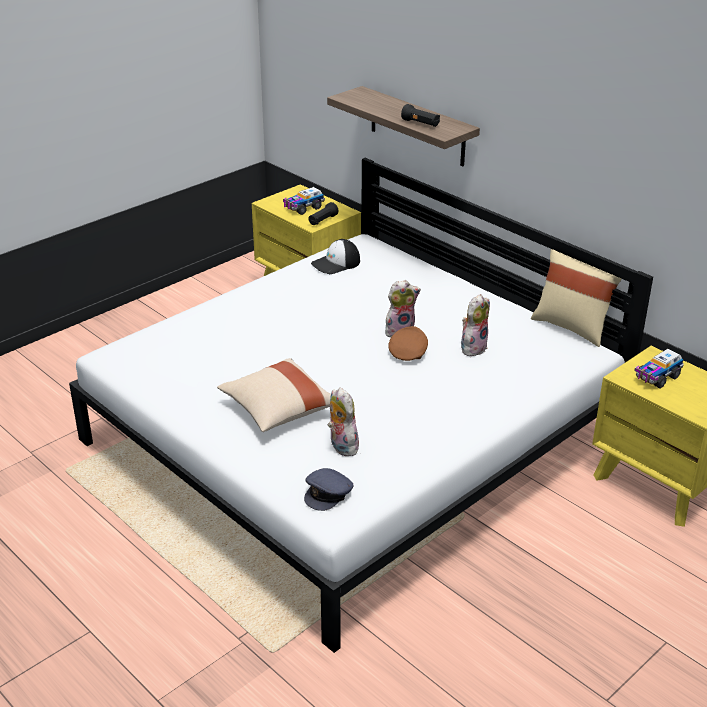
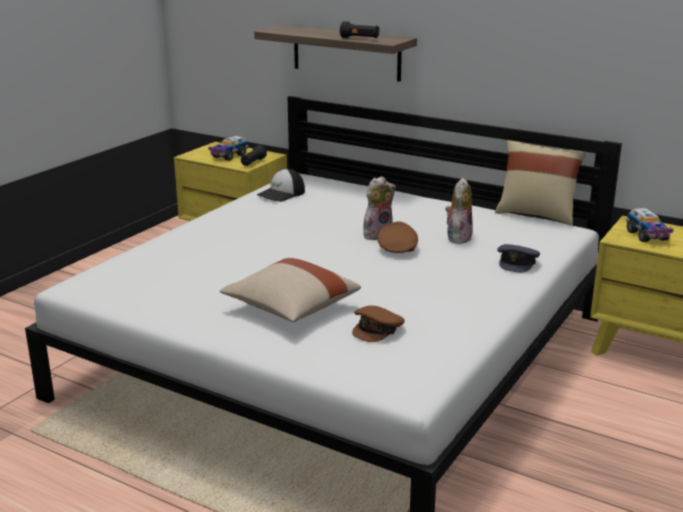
camera: 15 degrees left, 10 degrees down
grey cap [304,468,353,511] -> grey cap moved to [497,244,540,273]
plush toy [328,388,359,456] -> brown cap [352,305,405,342]
toy truck [634,349,684,389] -> toy truck turned 45 degrees counterclockwise [626,208,674,242]

